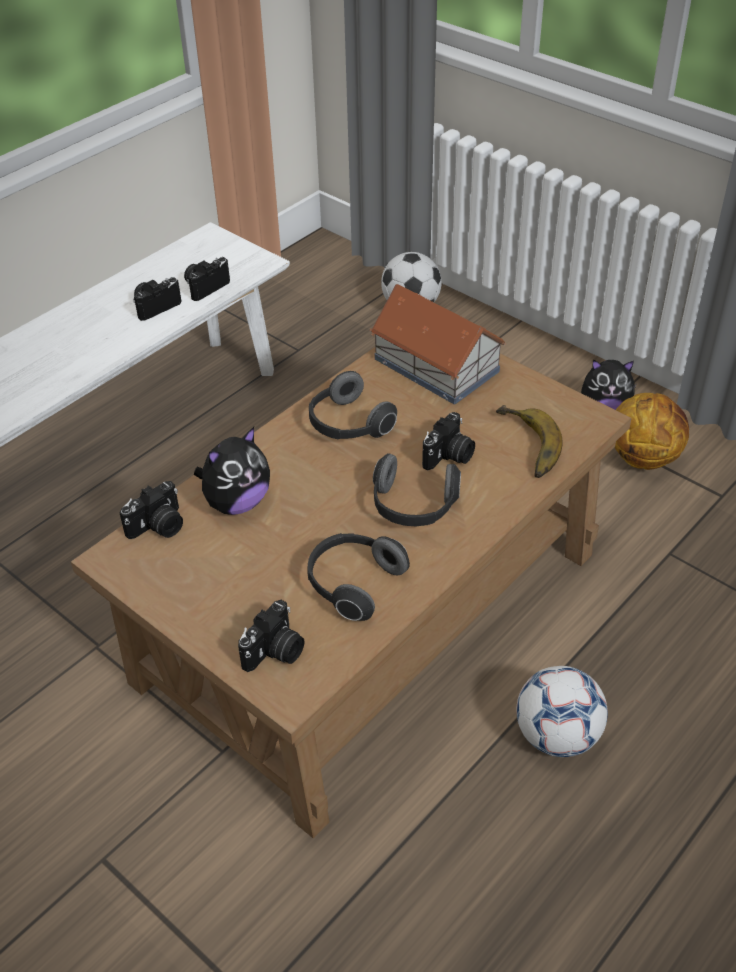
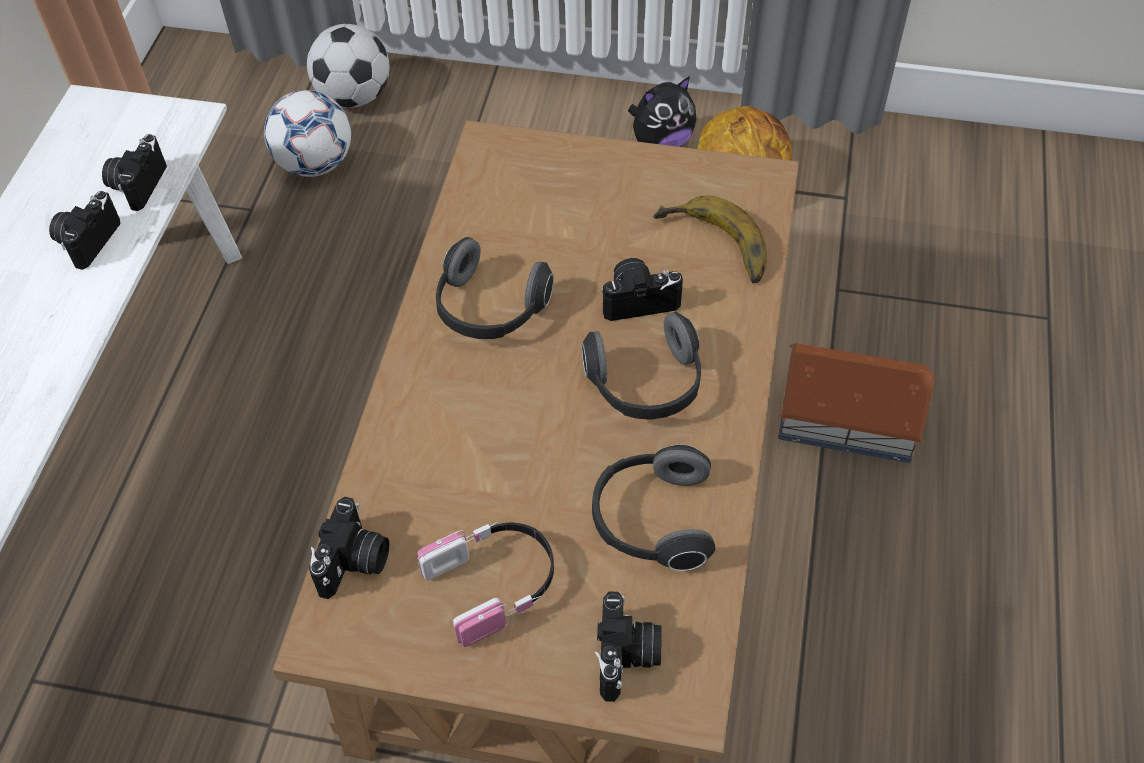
camera: 30 degrees left, 10 degrees up
plush toy [194,427,270,515] -> none
toy house [370,284,506,404] -> toy house moved to [778,343,935,463]
camera [422,412,475,470] -> camera turned 105 degrees counterclockwise [601,258,683,321]
football [516,666,608,757] -> football moved to [264,90,351,177]
none -> headphones [418,522,554,647]

